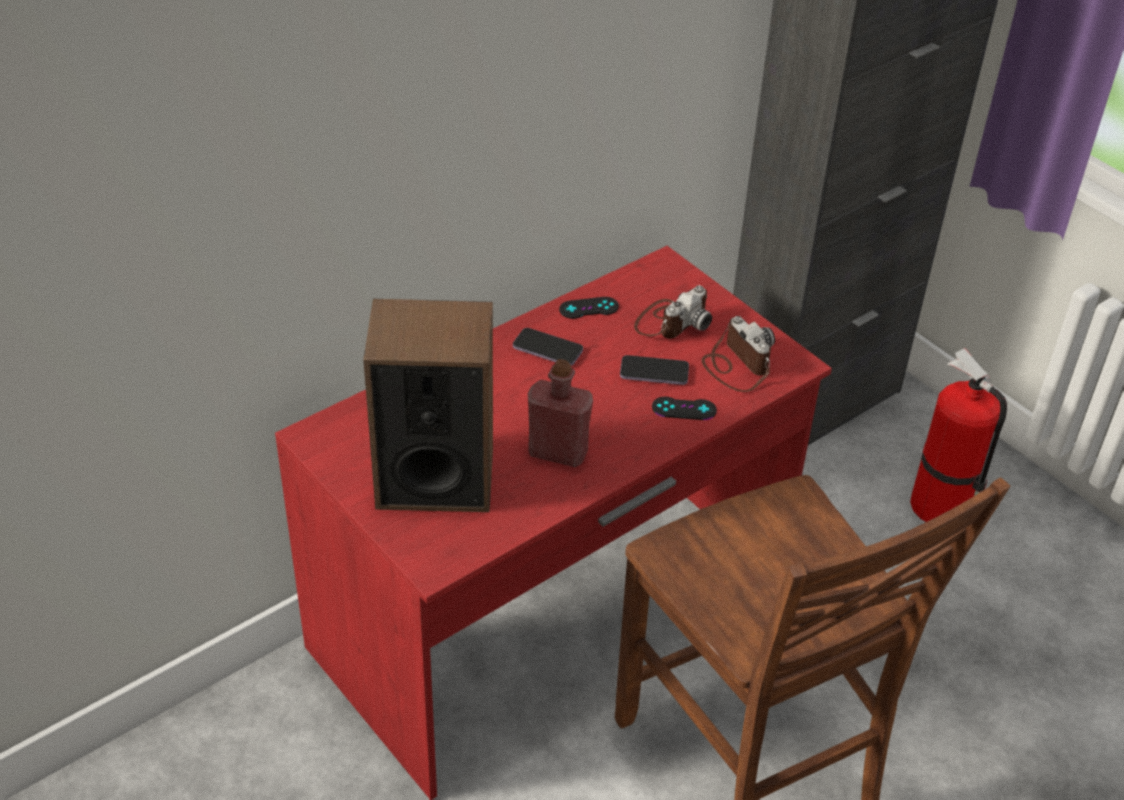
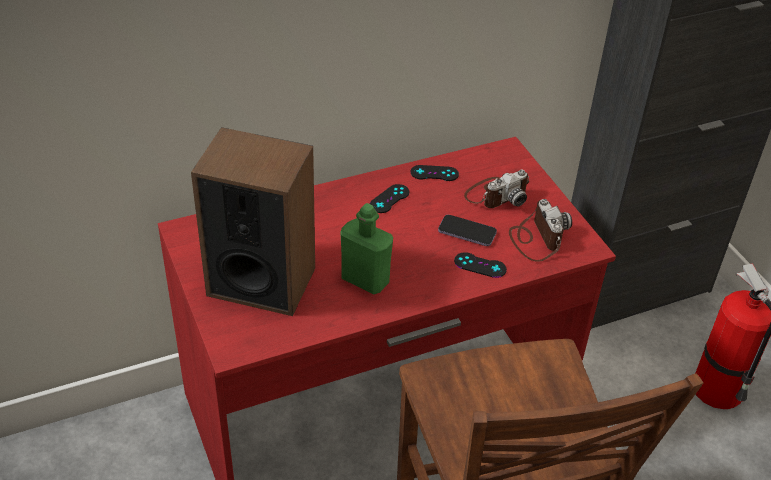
camera: 15 degrees right, 0 degrees up
phone [513,328,583,366] -> black game controller [370,184,409,213]
red bottle [528,359,593,467] -> green bottle [340,203,393,294]

